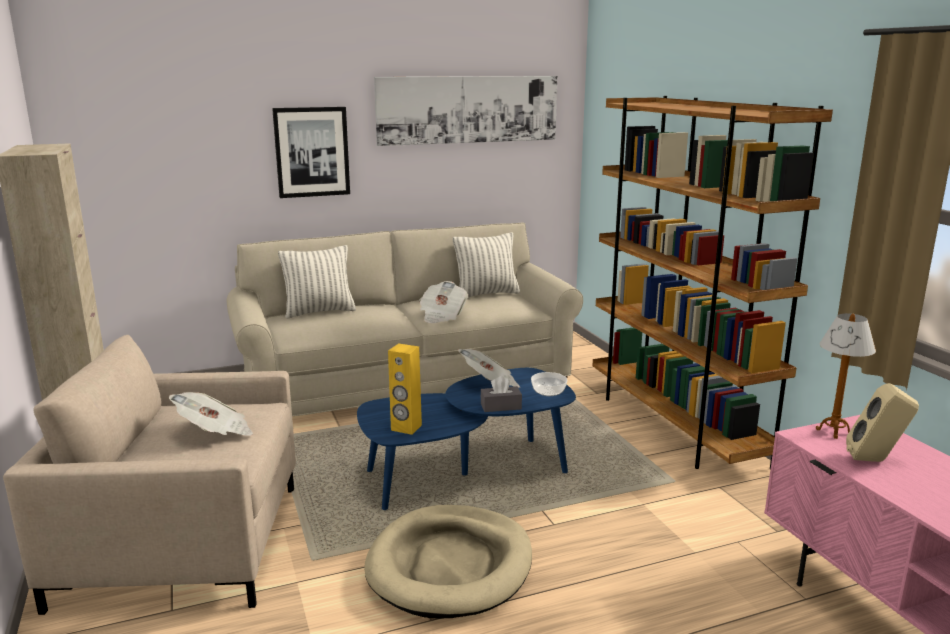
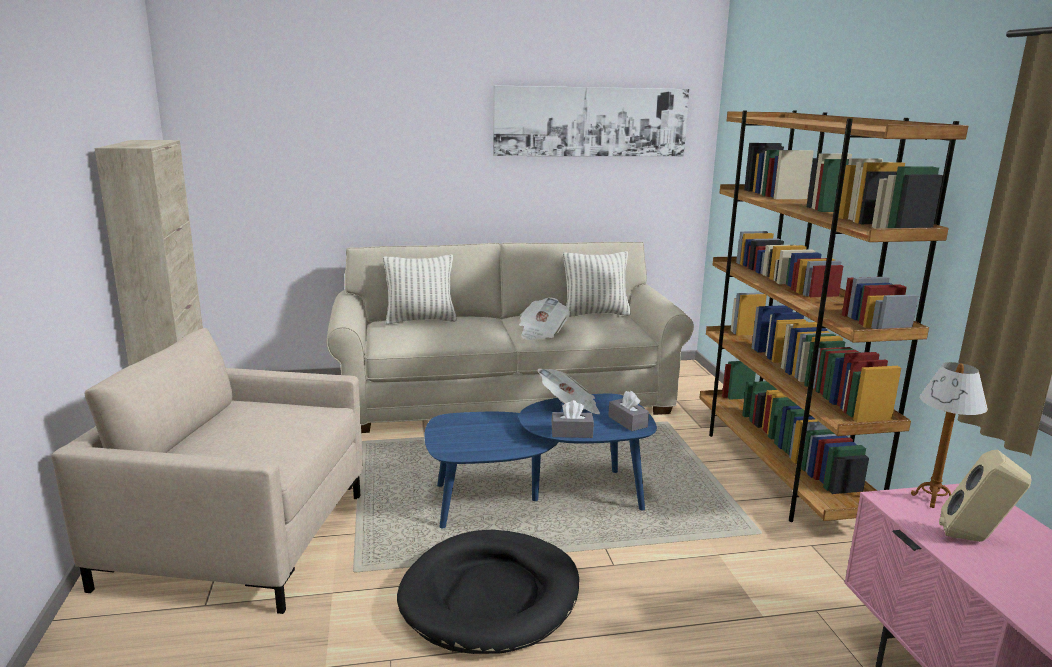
camera: 10 degrees right, 0 degrees up
newspaper [169,392,254,436] -> none
picture [272,107,350,198] -> none
beige dog bed [364,505,532,619] -> black dog bed [397,530,579,654]
yellow speaker [388,343,422,435] -> none
bowl [531,372,567,396] -> grey tissue box [608,391,649,431]

